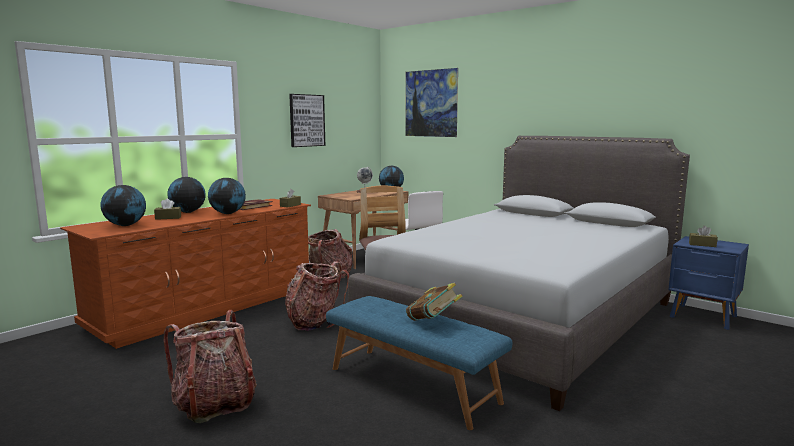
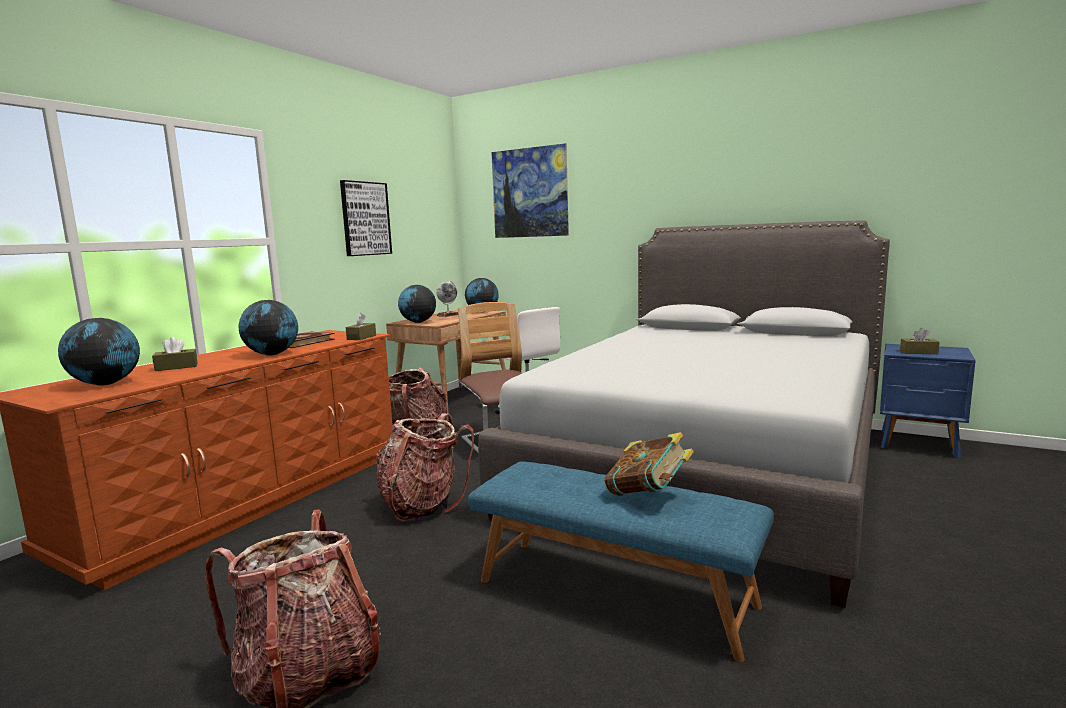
camera: 10 degrees left, 0 degrees up
globe [167,177,206,213] -> globe moved to [398,285,436,323]

